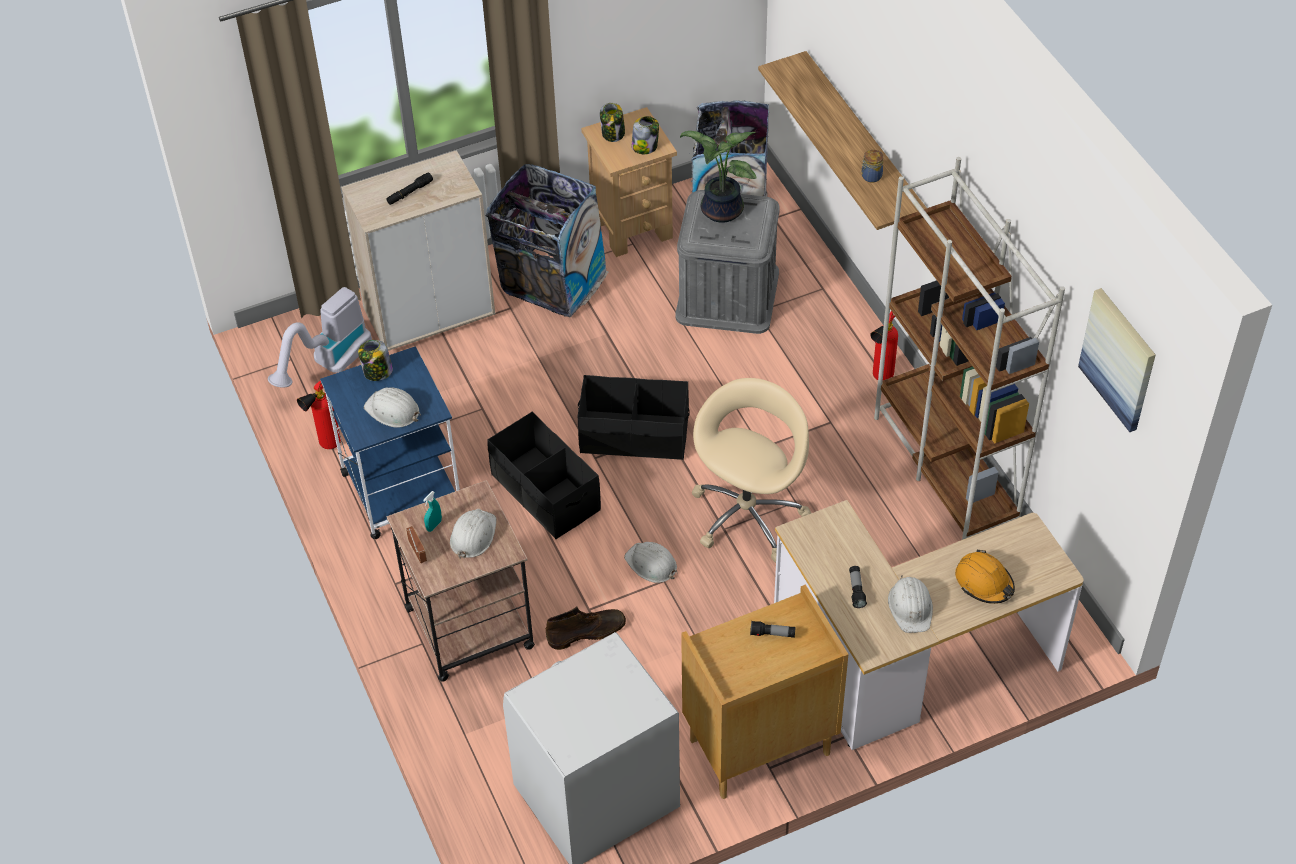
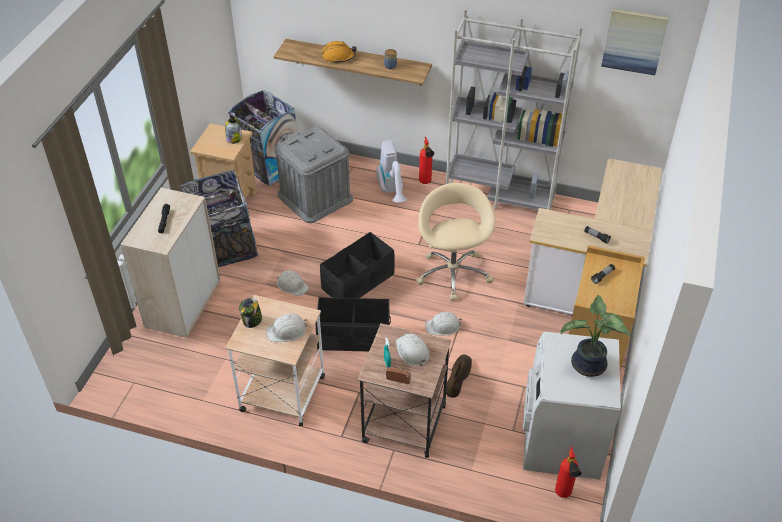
camera: 50 degrees left, 5 degrees down
vacuum cleaner [268,287,372,387] -> vacuum cleaner moved to [376,140,407,203]
fire extinguisher [297,381,341,449] -> fire extinguisher moved to [555,446,581,498]
blue cart [320,346,460,539] -> beige cart [225,295,325,426]
jar [600,103,625,142] -> none
potted plant [680,131,757,223] -> potted plant moved to [561,295,631,377]
brown bookcase [874,157,1065,540] -> grey bookcase [446,9,582,210]
white hard hat [888,575,933,633] -> white hard hat moved to [277,271,309,296]
orange hard hat [955,550,1015,604] -> orange hard hat moved to [321,41,357,63]

